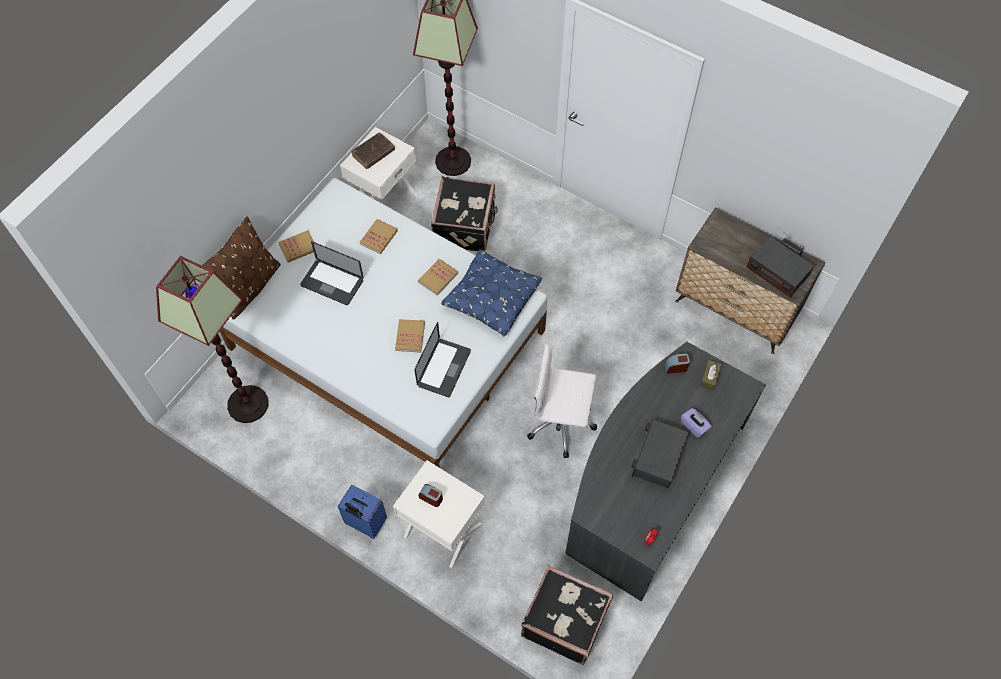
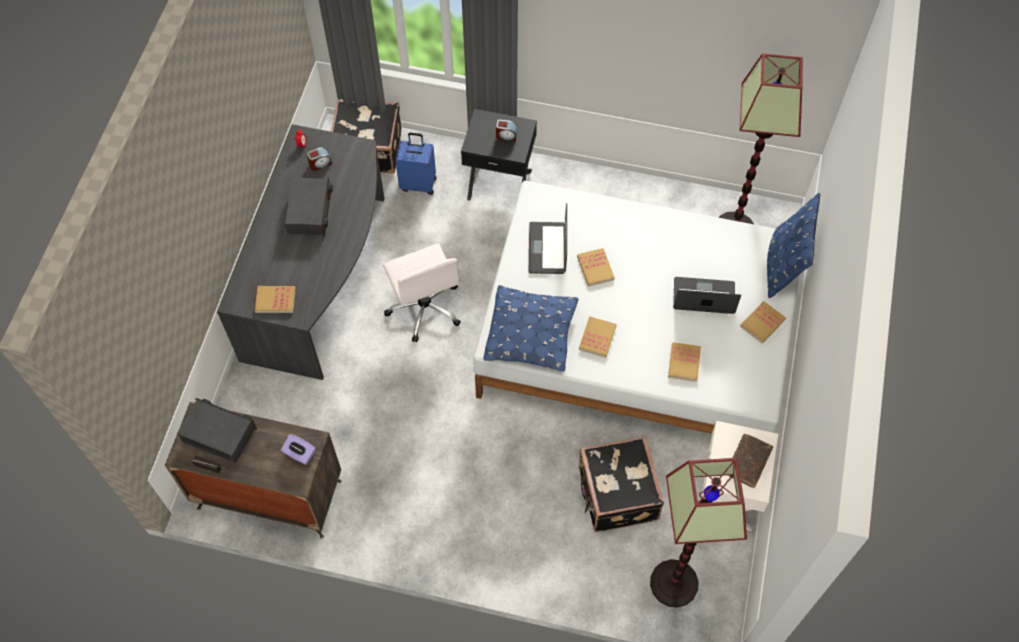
camera: 160 degrees right, 0 degrees up
brown pillow [202,217,281,319] -> blue pillow [767,193,820,298]
blue suitcase [338,485,387,539] -> blue suitcase moved to [395,133,437,195]
white nightstand [393,460,485,568] -> black nightstand [461,109,537,200]
white office chair [527,344,597,458] -> white office chair turned 75 degrees clockwise [383,243,461,342]
alarm clock [665,354,690,374] -> alarm clock moved to [307,148,332,171]
purple tissue box [681,408,712,438] -> purple tissue box moved to [281,434,316,465]
brown tissue box [700,360,722,390] -> book [255,286,296,313]

